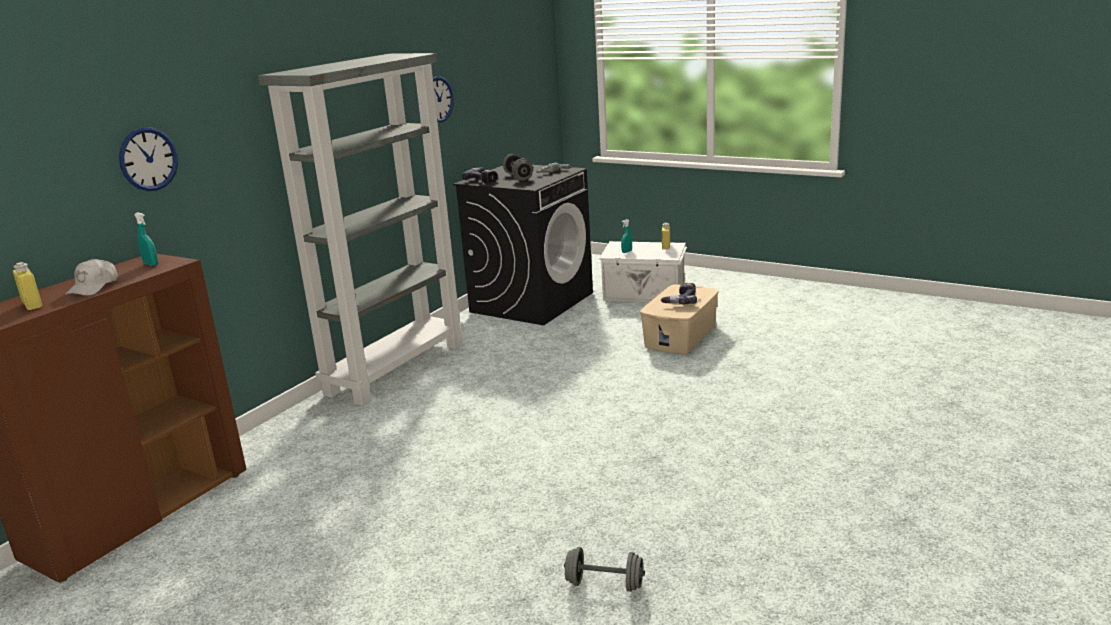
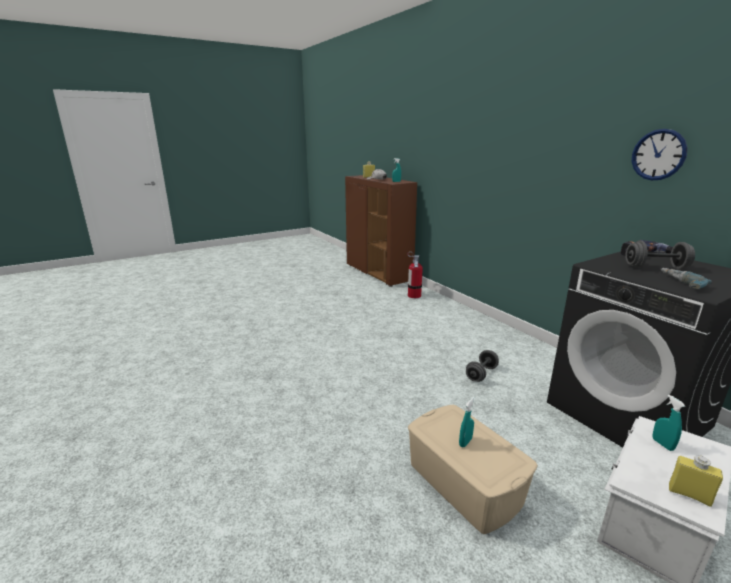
camera: 115 degrees right, 0 degrees up
wall clock [119,127,178,191] -> none
grey bookcase [258,53,464,406] -> none
grey dumbbell [564,547,645,592] -> grey dumbbell moved to [466,350,499,382]
power drill [661,283,697,305] -> turquoise spray bottle [459,397,475,447]
none -> fire extinguisher [407,252,423,298]

